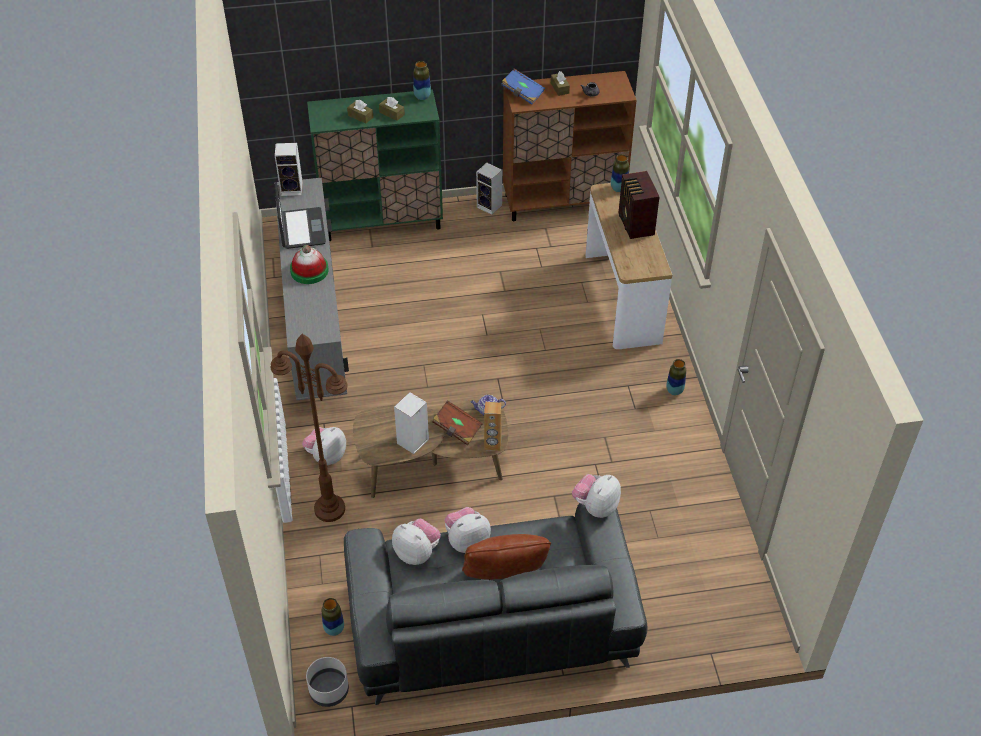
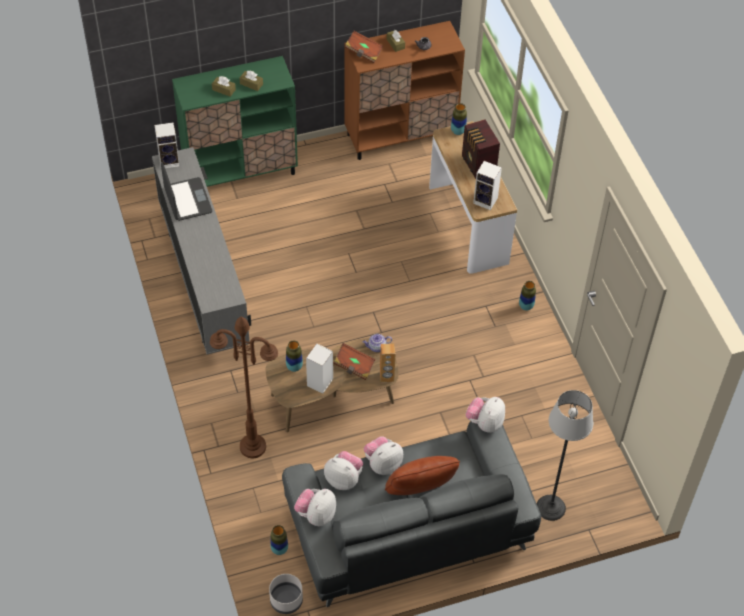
camera: 10 degrees left, 5 degrees up
hat [290,245,329,284] -> none
plush toy [302,427,346,465] -> plush toy moved to [294,489,336,526]
vase [413,61,431,100] -> vase moved to [286,341,303,372]
speaker [476,163,502,215] -> speaker moved to [473,161,502,210]
blue book [501,68,545,105] -> brown book [344,31,383,63]
none -> floor lamp [537,390,593,521]

